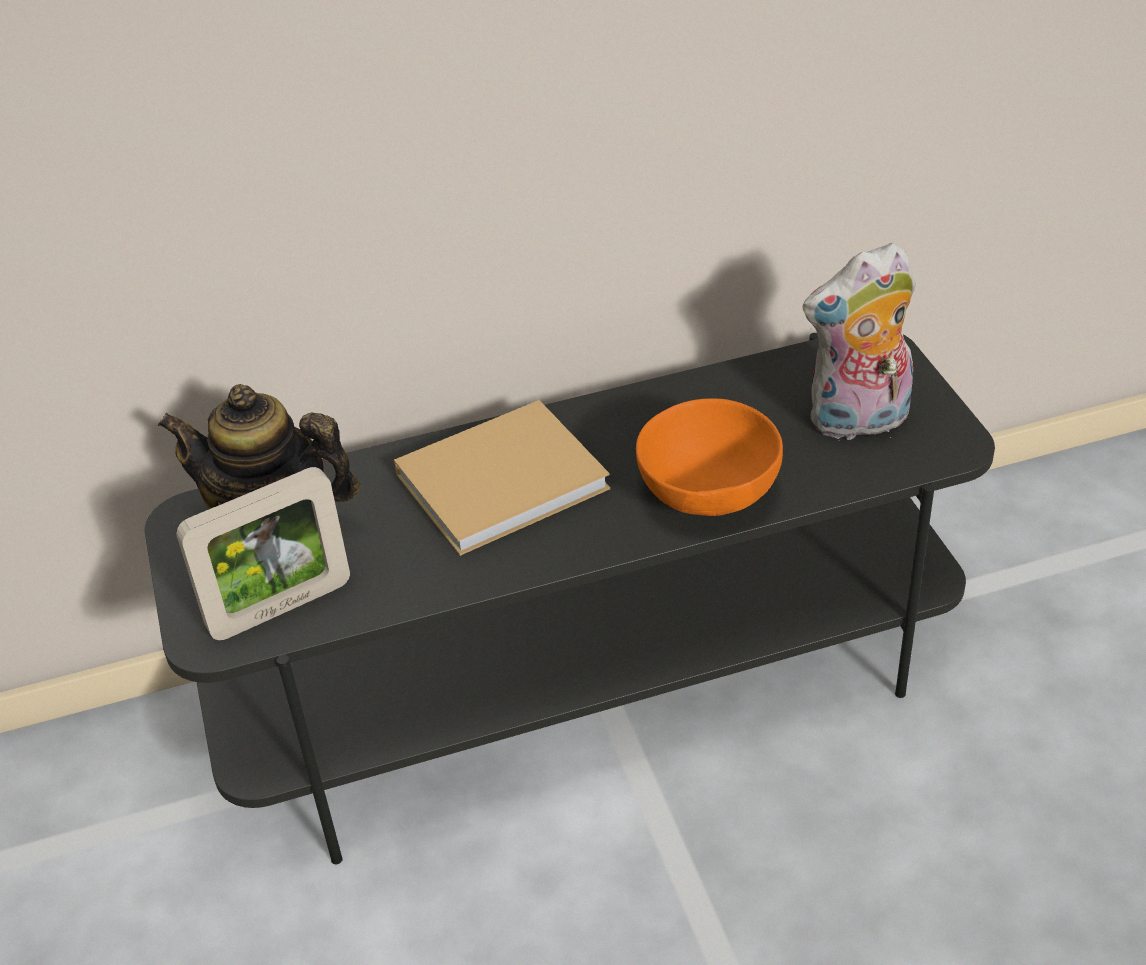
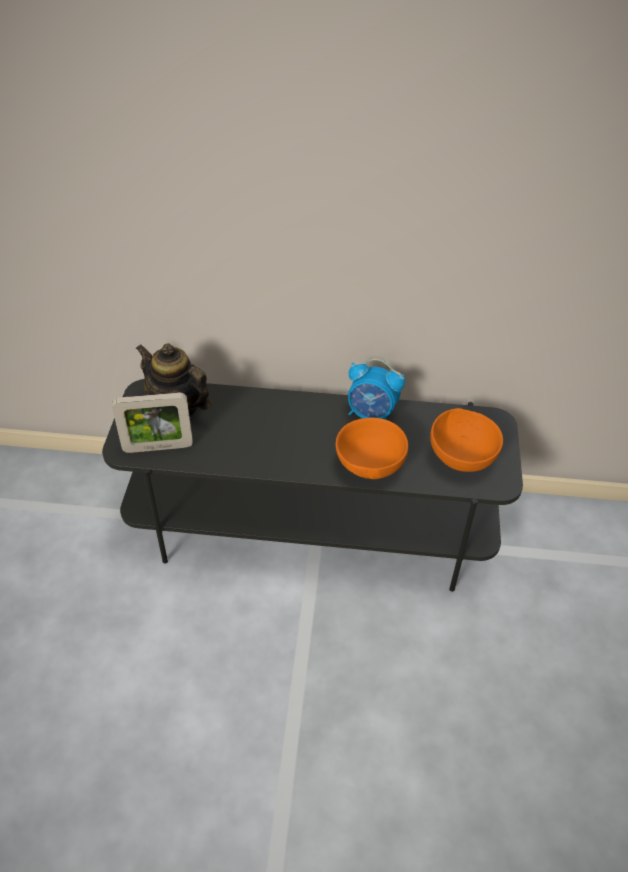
camera: 20 degrees right, 5 degrees up
beige book [394,400,610,556] -> none
plush toy [802,243,915,441] -> orange bowl [430,408,503,472]
none -> alarm clock [348,358,405,420]

